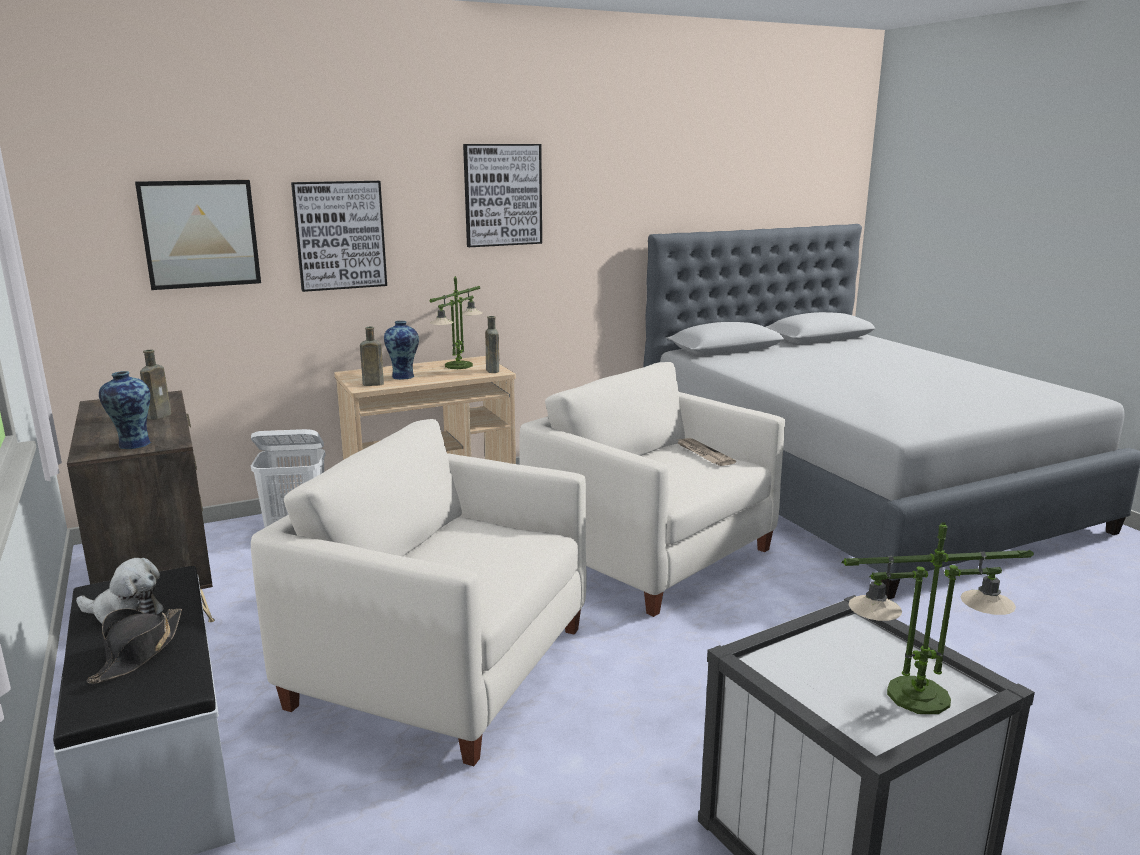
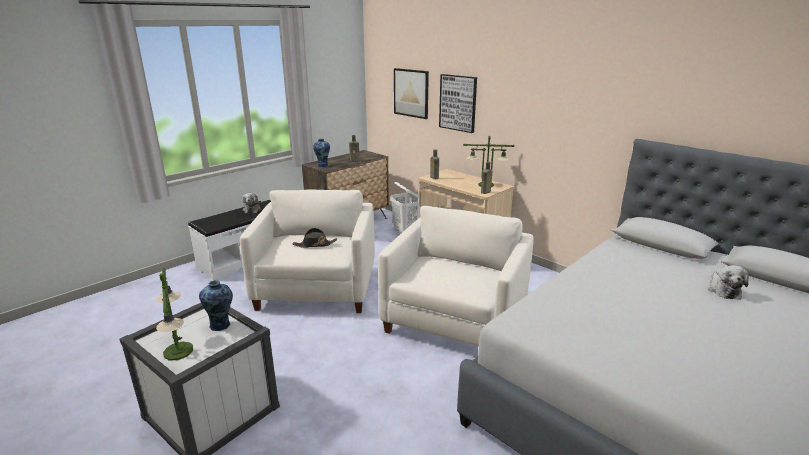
camera: 70 degrees right, 5 degrees up
black hat [87,608,182,684] -> black hat moved to [293,228,337,248]
vase [384,321,419,380] -> vase moved to [199,280,233,331]
picture [463,144,542,247] -> none
newspaper [677,438,736,466] -> none
none -> plush toy [708,265,749,300]

